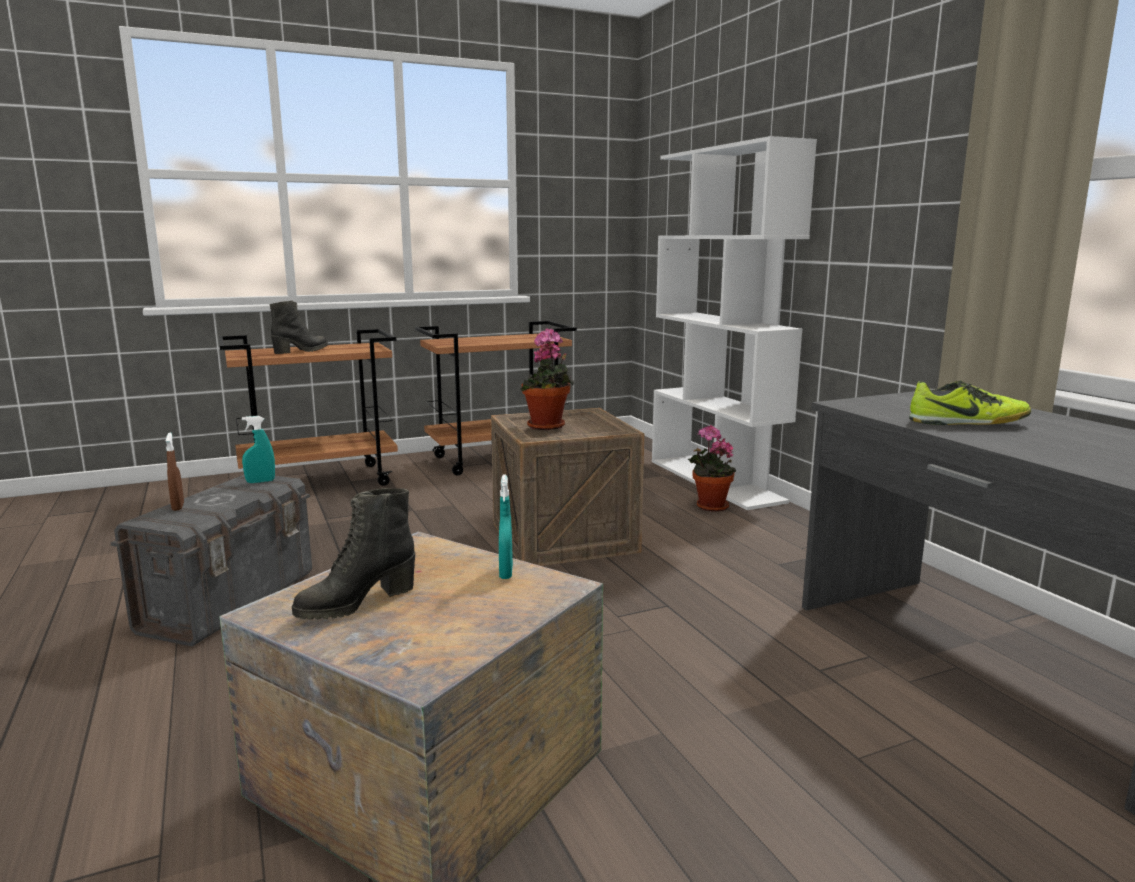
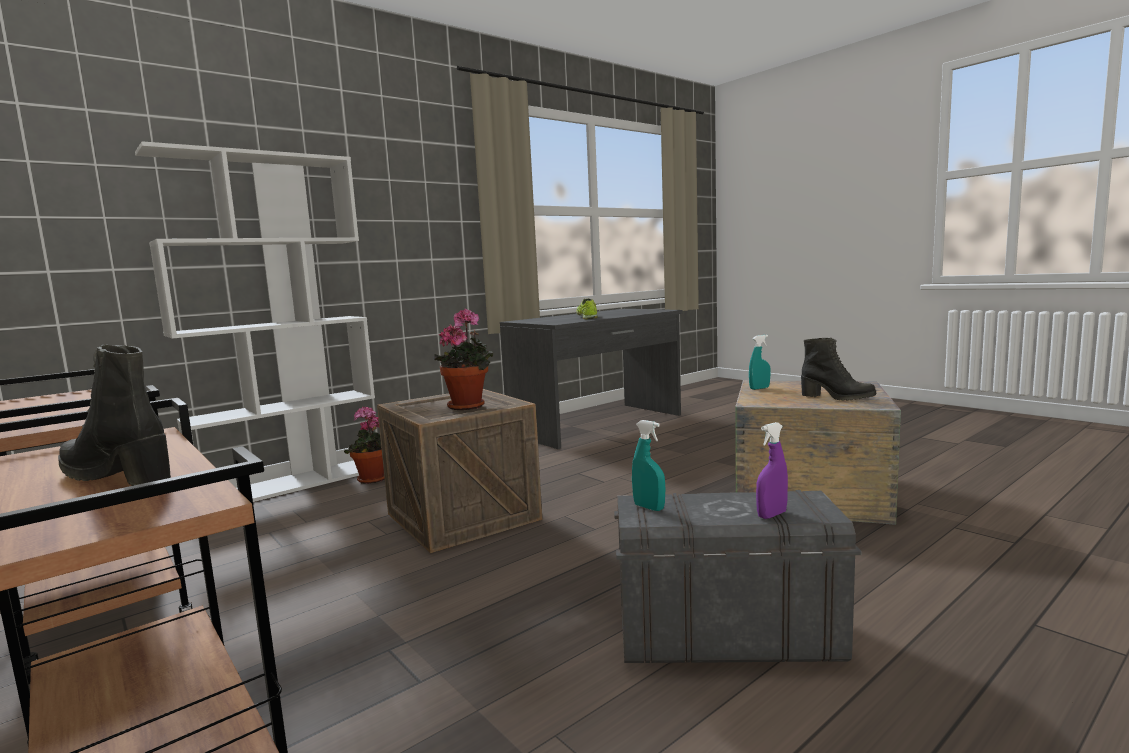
camera: 105 degrees left, 5 degrees down
brown spray bottle [166,432,184,511] -> purple spray bottle [756,422,788,519]

